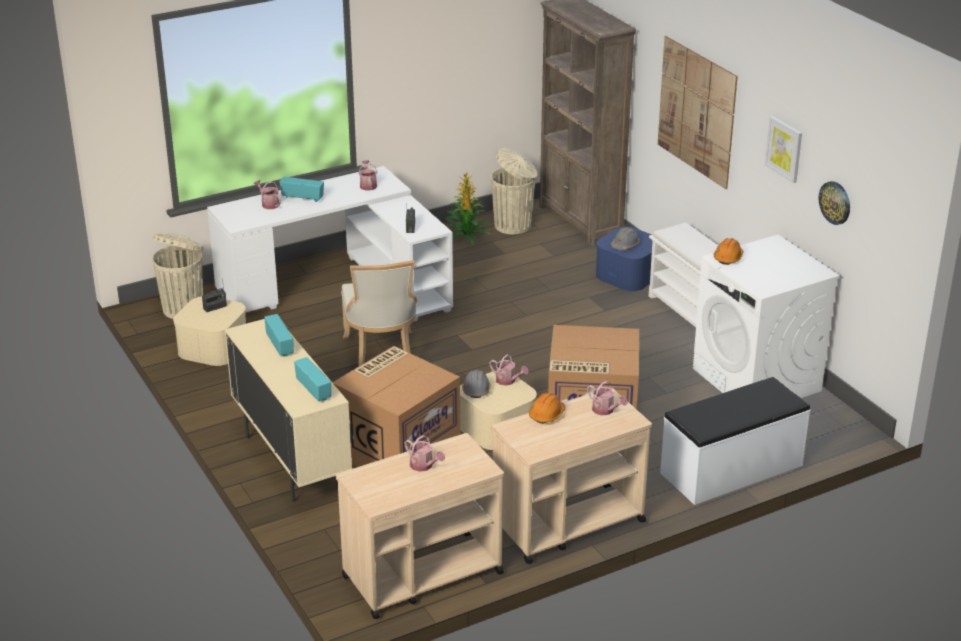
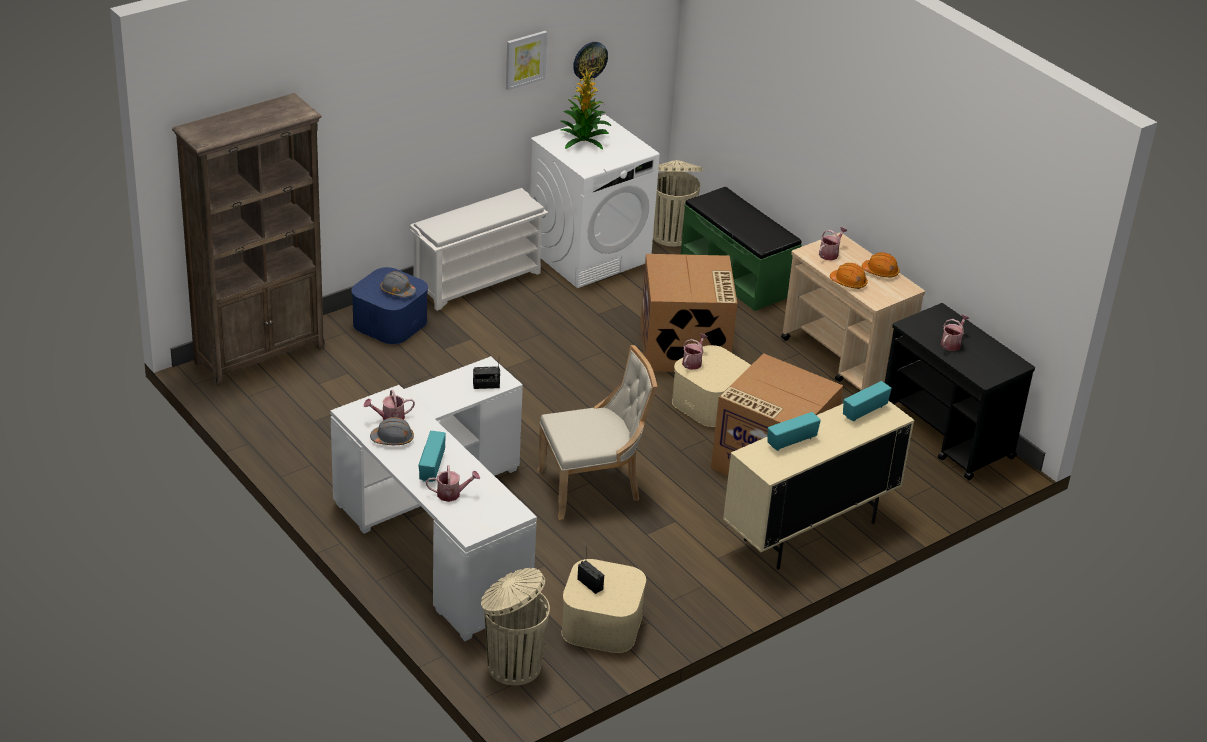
camera: 100 degrees left, 5 degrees up
watering can [254,180,281,209] -> watering can turned 135 degrees counterclockwise [426,465,480,502]
beige cart [336,433,504,619] -> black cart [885,303,1035,480]
potted plant [445,171,490,244] -> potted plant moved to [561,67,611,149]
grey hard hat [462,370,491,398] -> grey hard hat moved to [370,417,414,445]
beige trash can [491,148,538,234] -> beige trash can moved to [653,160,703,247]
picture [658,36,738,189] -> none
white bench [660,377,810,505] -> green bench [681,187,802,311]
orange hard hat [714,238,743,265] -> orange hard hat moved to [862,252,900,277]

